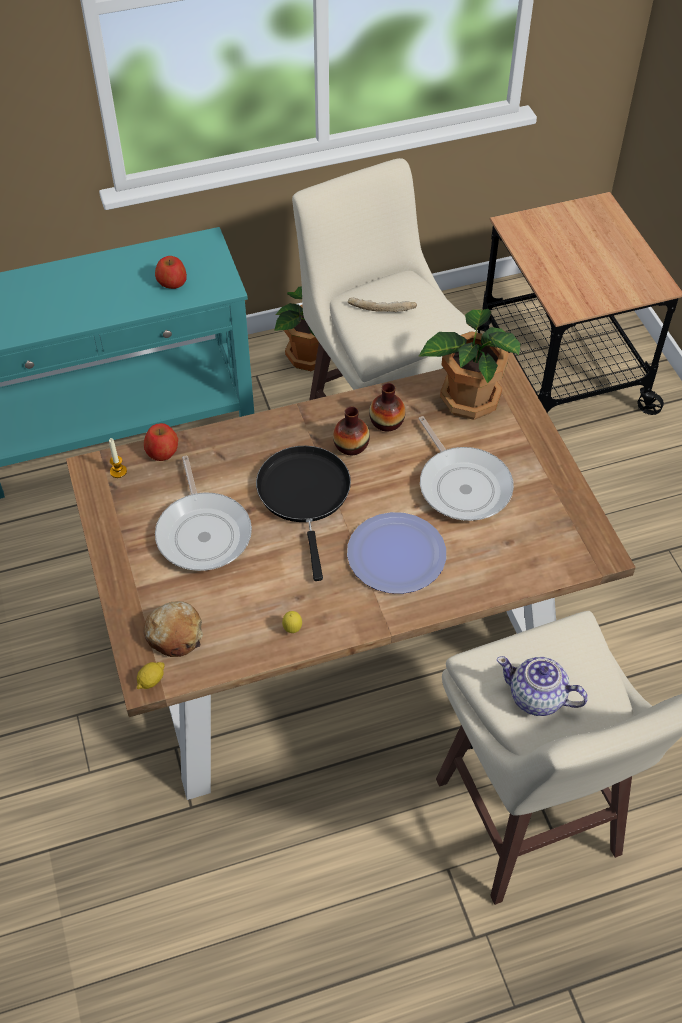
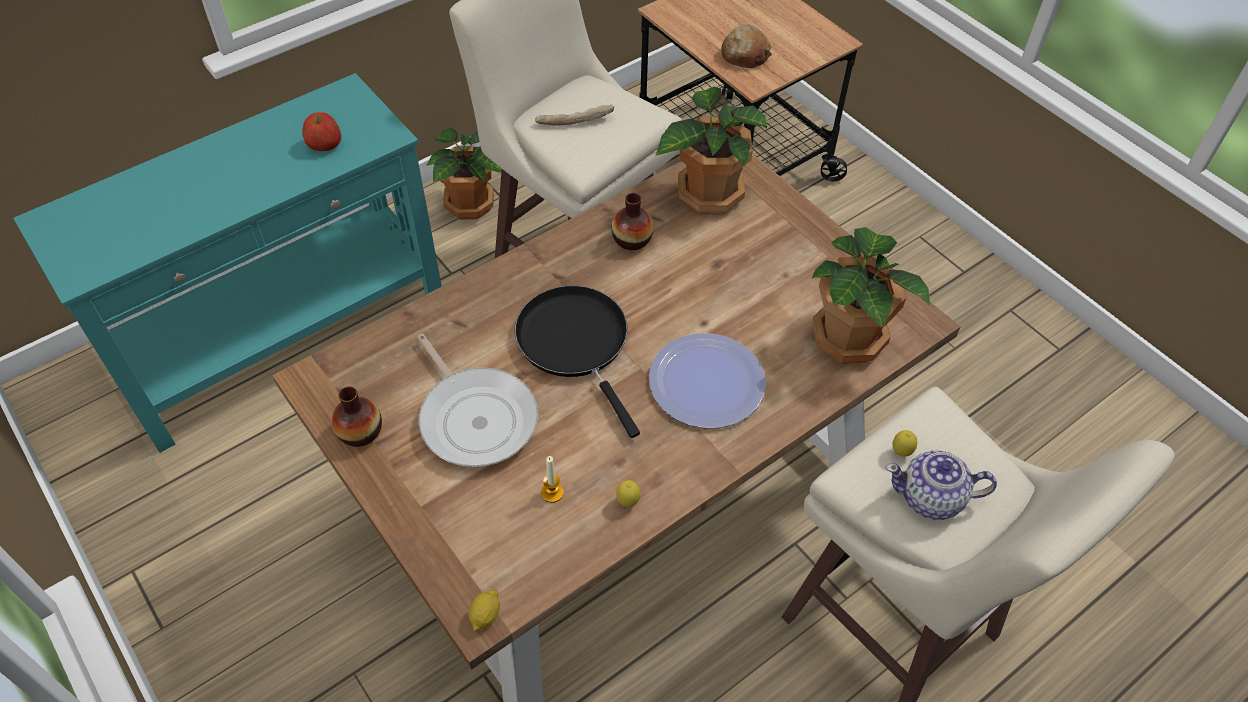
camera: 20 degrees left, 0 degrees up
candle [109,438,127,478] -> candle moved to [541,456,564,503]
apple [144,423,178,461] -> none
bread [144,601,203,657] -> bread moved to [721,25,772,68]
vase [333,406,370,455] -> vase moved to [332,386,382,447]
frying pan [418,416,514,521] -> none
none -> potted plant [812,227,930,364]
none -> lemon [893,430,917,457]

